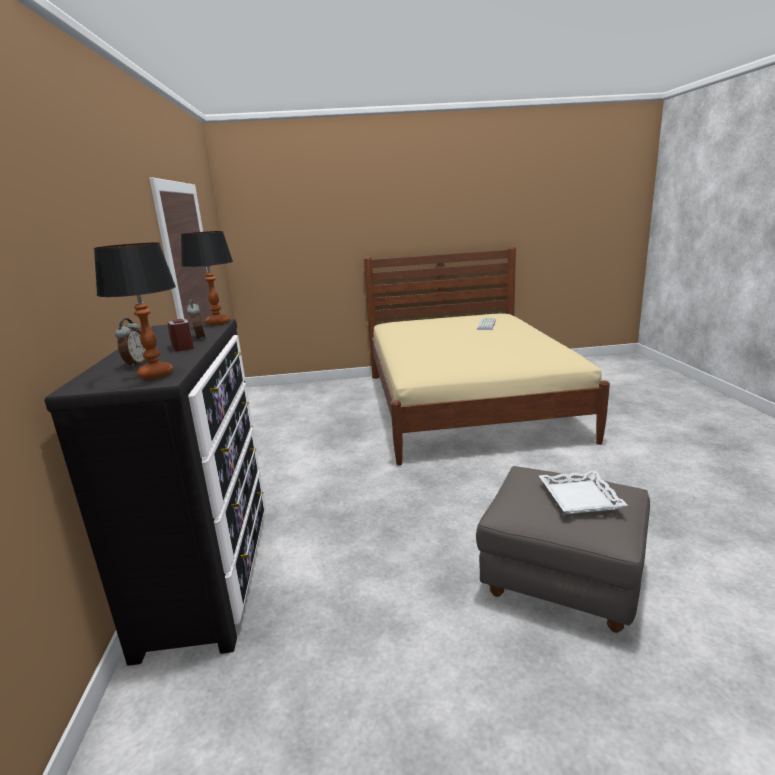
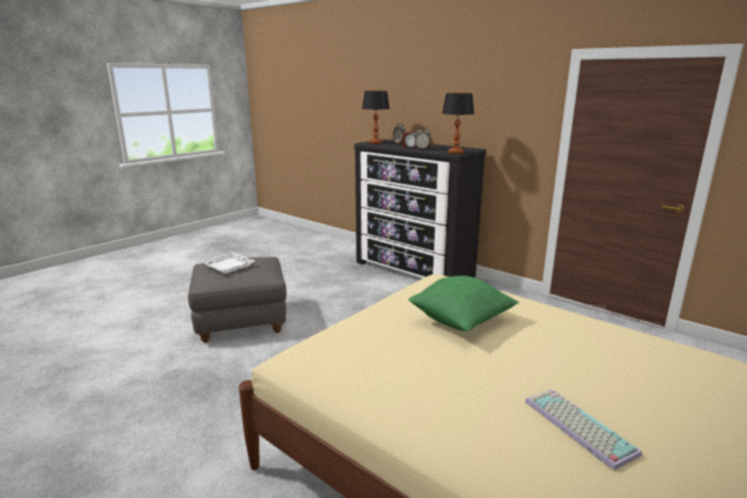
camera: 135 degrees right, 0 degrees up
none -> green pillow [408,276,519,331]

